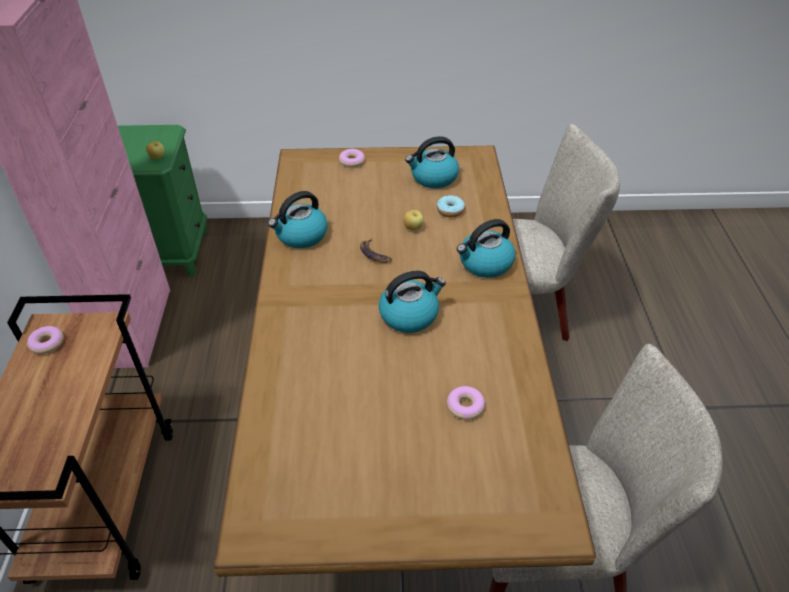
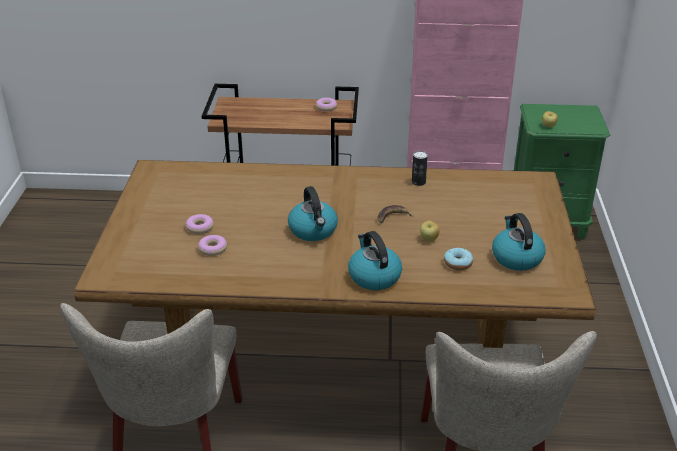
camera: 95 degrees right, 10 degrees down
kettle [268,191,328,248] -> can [412,151,428,186]
donut [339,149,365,168] -> donut moved to [186,214,214,234]

